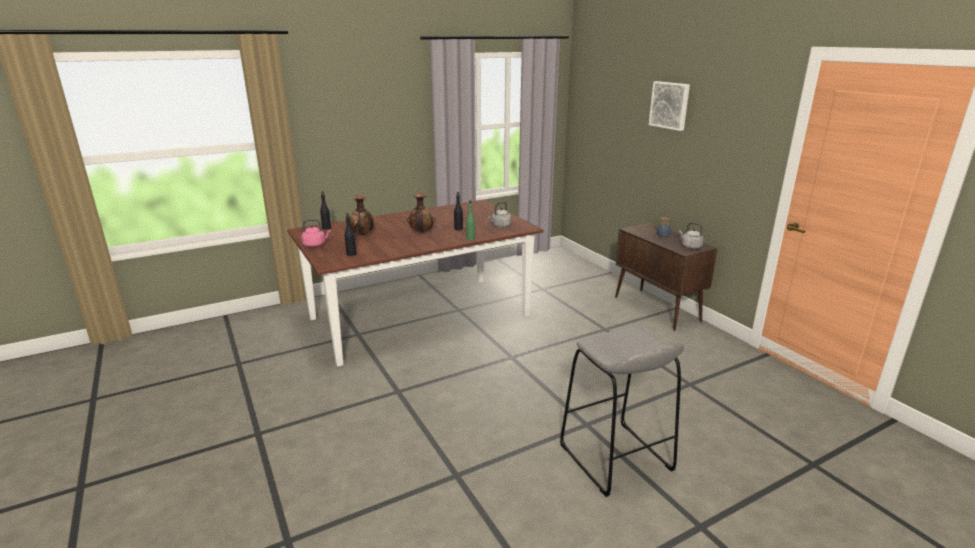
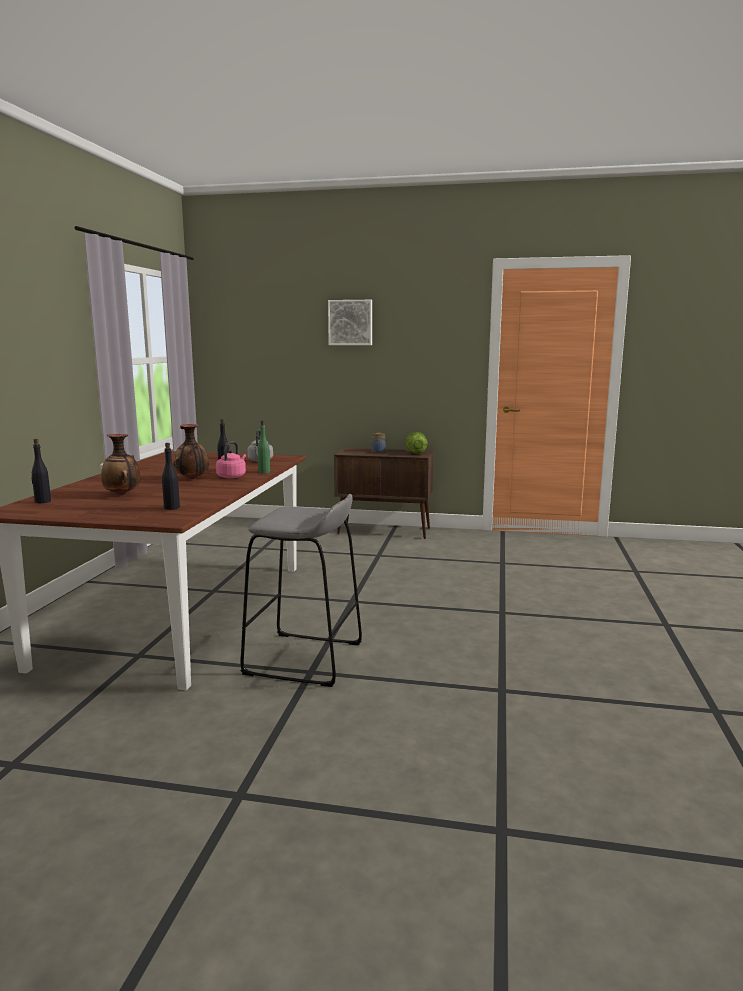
camera: 50 degrees left, 10 degrees down
pink kettle [301,219,331,247] -> pink kettle moved to [216,441,246,479]
grey stool [560,327,684,497] -> grey stool moved to [240,494,362,687]
grey kettle [679,222,704,249] -> lettuce [406,432,428,454]

